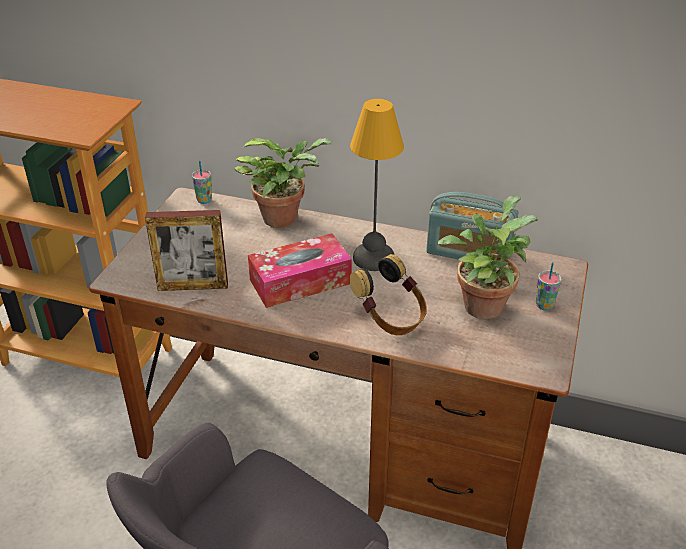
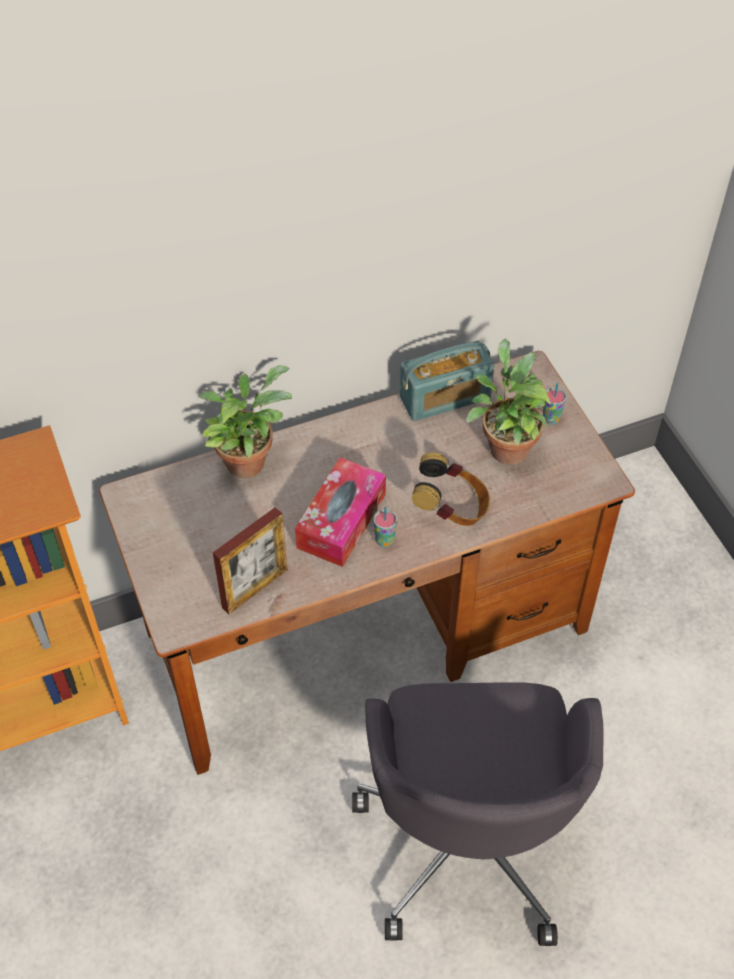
camera: 40 degrees left, 15 degrees up
cup [192,161,212,204] -> cup moved to [374,507,397,547]
table lamp [350,99,404,271] -> none

